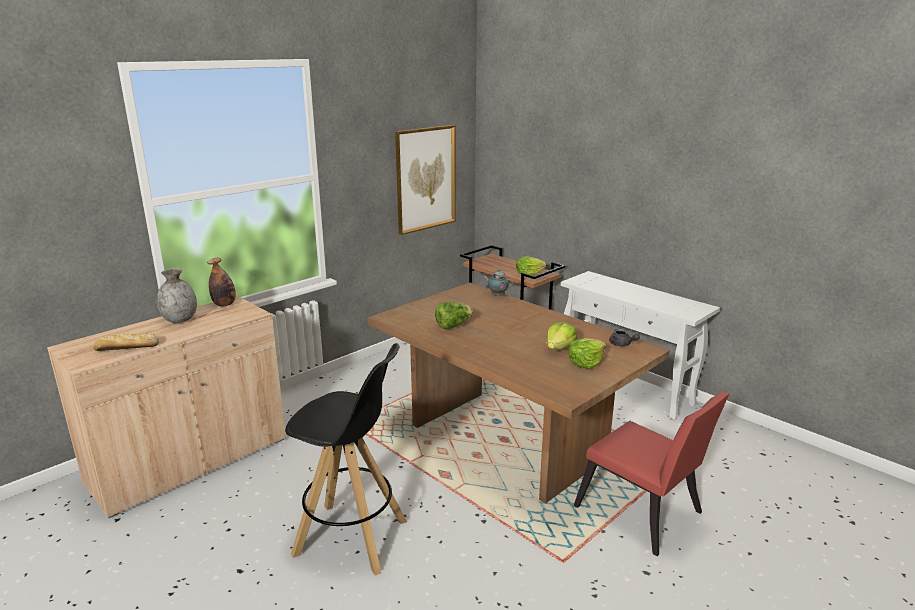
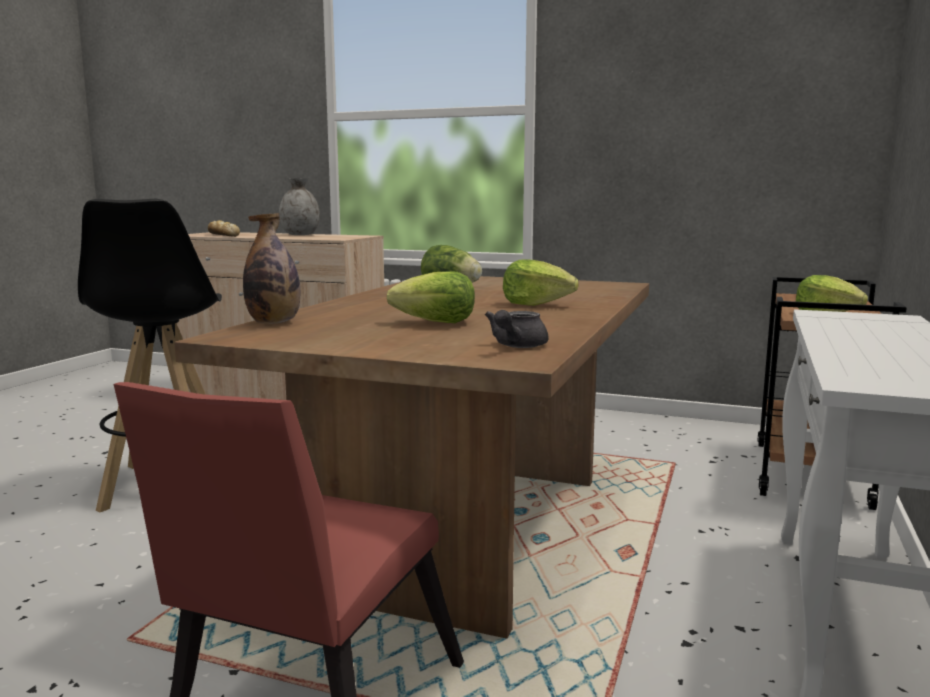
camera: 65 degrees right, 10 degrees down
bottle [207,258,236,307] -> bottle moved to [243,213,300,324]
picture [395,125,456,235] -> none
teapot [483,269,514,296] -> none
lettuce [568,338,606,369] -> lettuce moved to [503,260,579,306]

